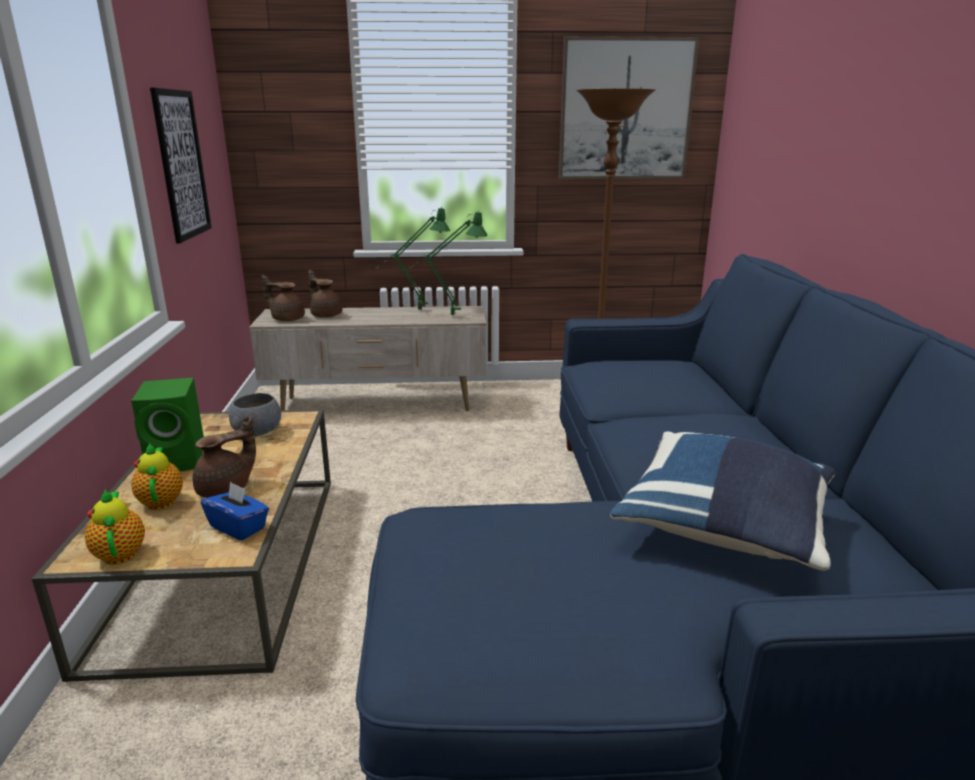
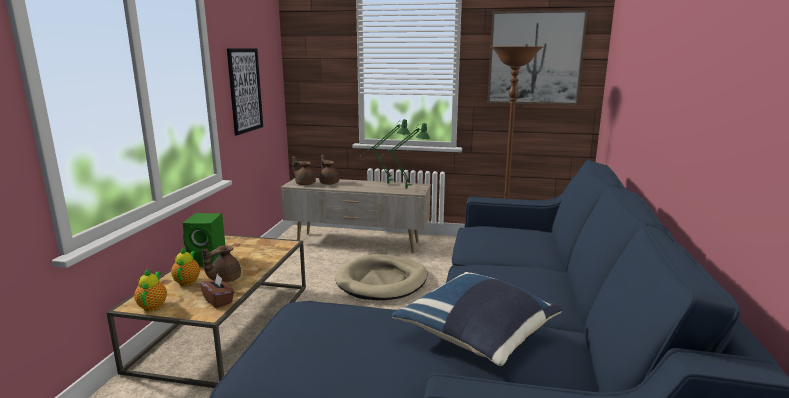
camera: 15 degrees right, 5 degrees down
brown teapot [193,416,256,498] -> brown teapot turned 150 degrees clockwise [202,245,241,283]
blue tissue box [201,481,269,541] -> brown tissue box [200,274,234,308]
grey bowl [229,393,281,436] -> none
none -> beige dog bed [335,254,428,300]

